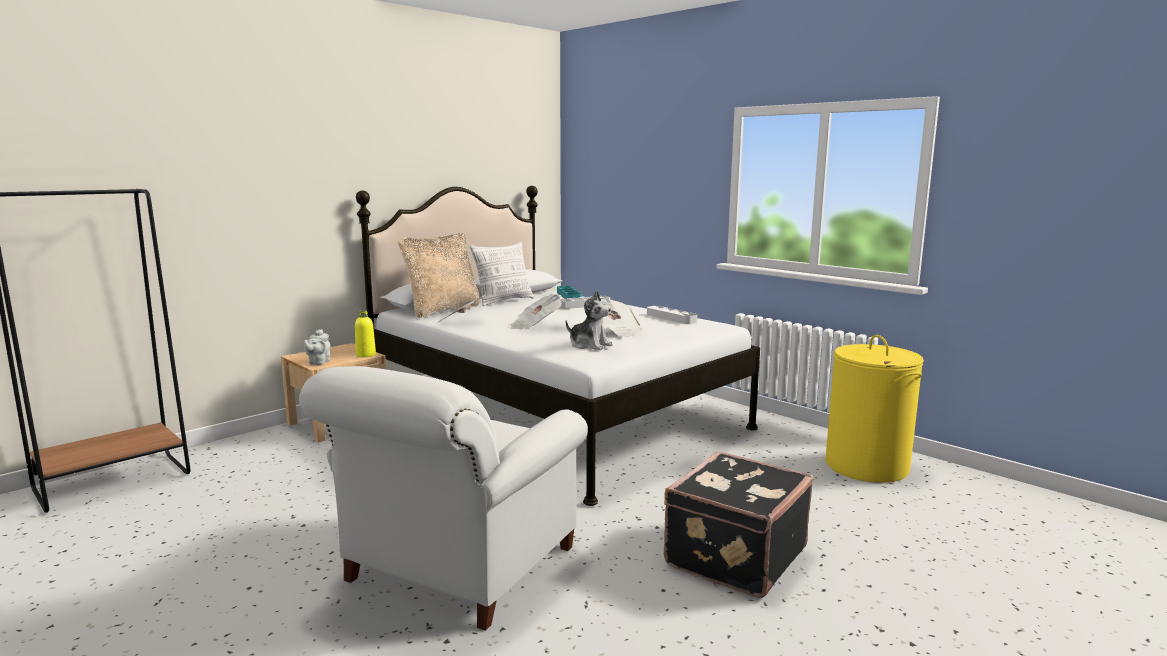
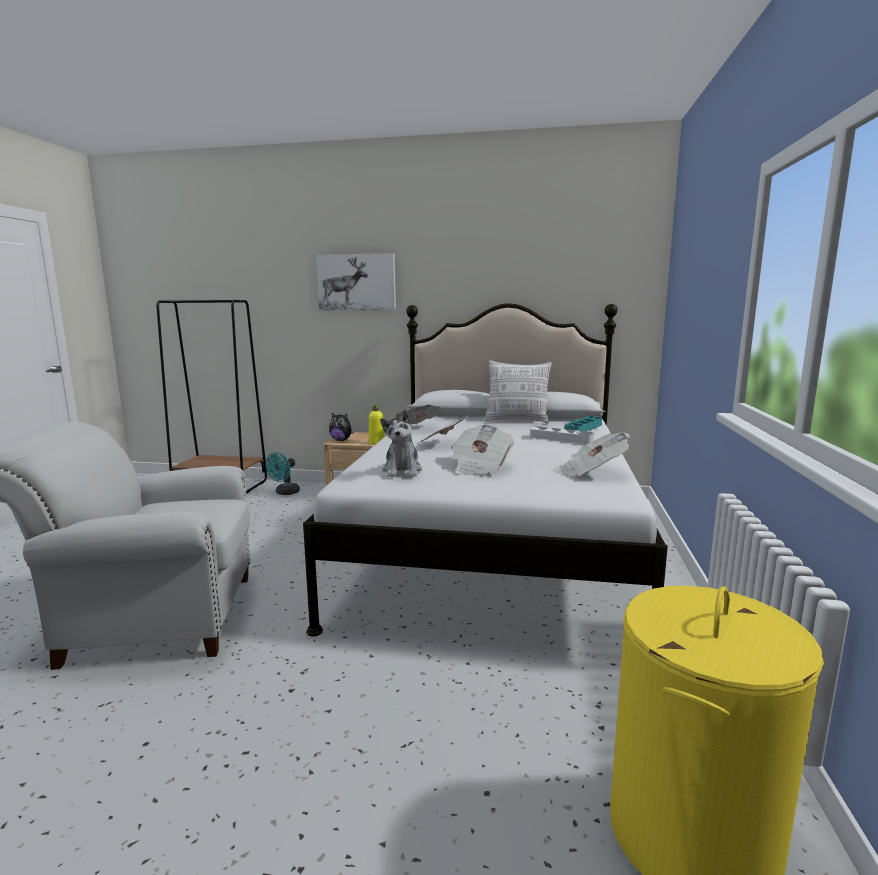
camera: 55 degrees right, 0 degrees up
grey teapot [304,329,330,365] -> plush toy [329,412,355,441]
beige pillow [398,233,480,318] -> none
grey tray [647,306,697,324] -> newspaper [556,432,630,476]
black suitcase [664,451,814,598] -> none
none -> turquoise fan [266,452,300,495]
none -> picture [316,253,396,310]

